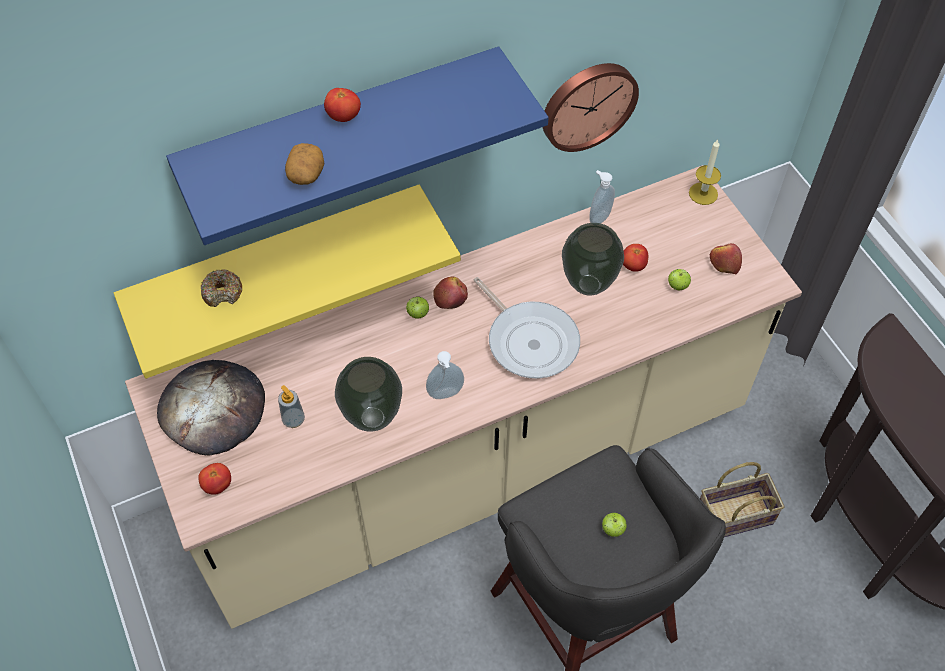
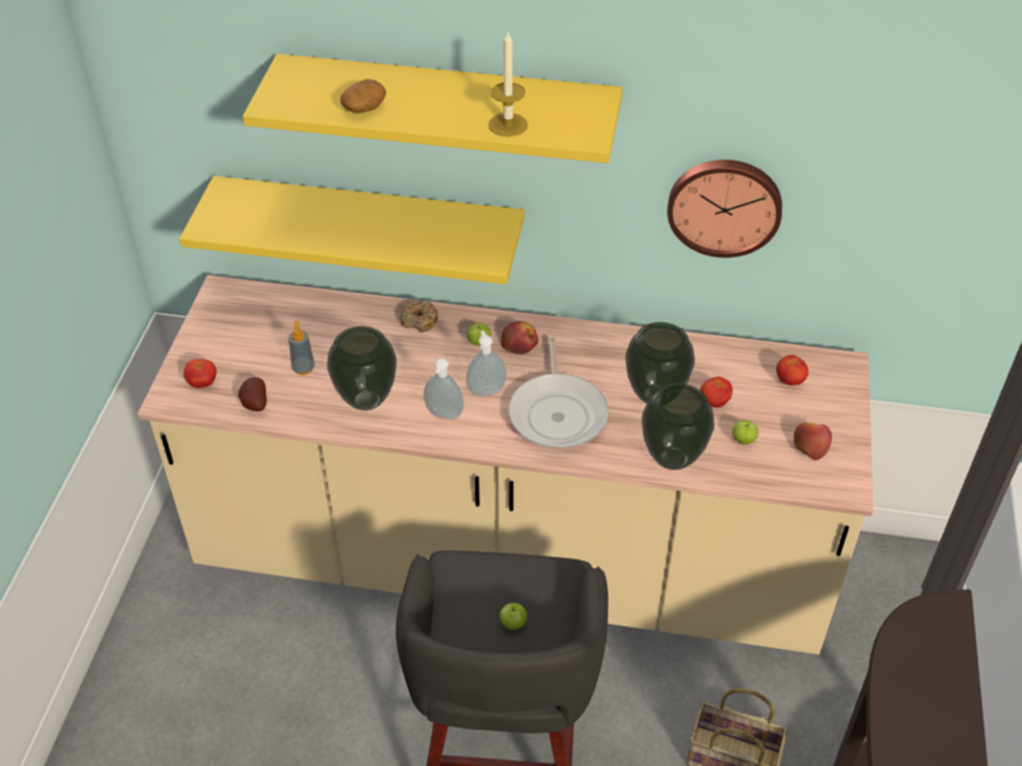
camera: 35 degrees right, 10 degrees down
bread [157,360,265,456] -> none
blue shelf [166,47,549,245] -> yellow shelf [243,54,622,163]
donut [201,269,242,307] -> donut moved to [400,300,438,333]
tomato [324,88,361,122] -> tomato moved to [776,355,808,385]
soap dispenser [589,170,615,223] -> soap dispenser moved to [466,331,507,396]
candle [689,139,721,205] -> candle moved to [488,32,528,137]
none -> potato [238,377,267,411]
none -> vase [642,383,715,470]

